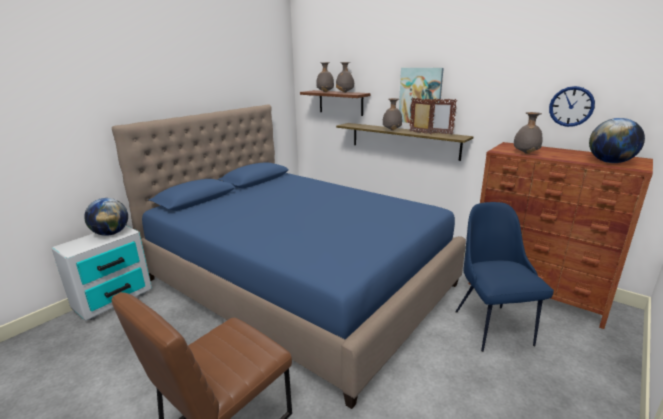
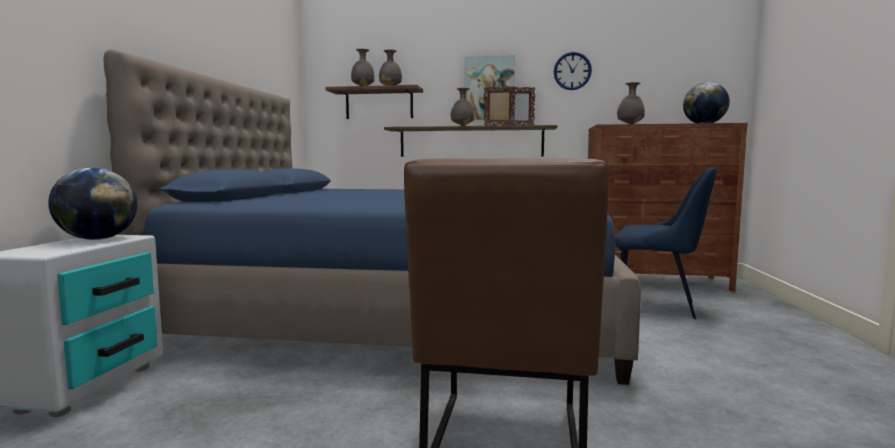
camera: 30 degrees left, 15 degrees down
blue chair [455,202,554,352] -> blue chair turned 150 degrees clockwise [615,167,717,319]
wall clock [549,86,595,127] -> wall clock moved to [554,52,592,90]

